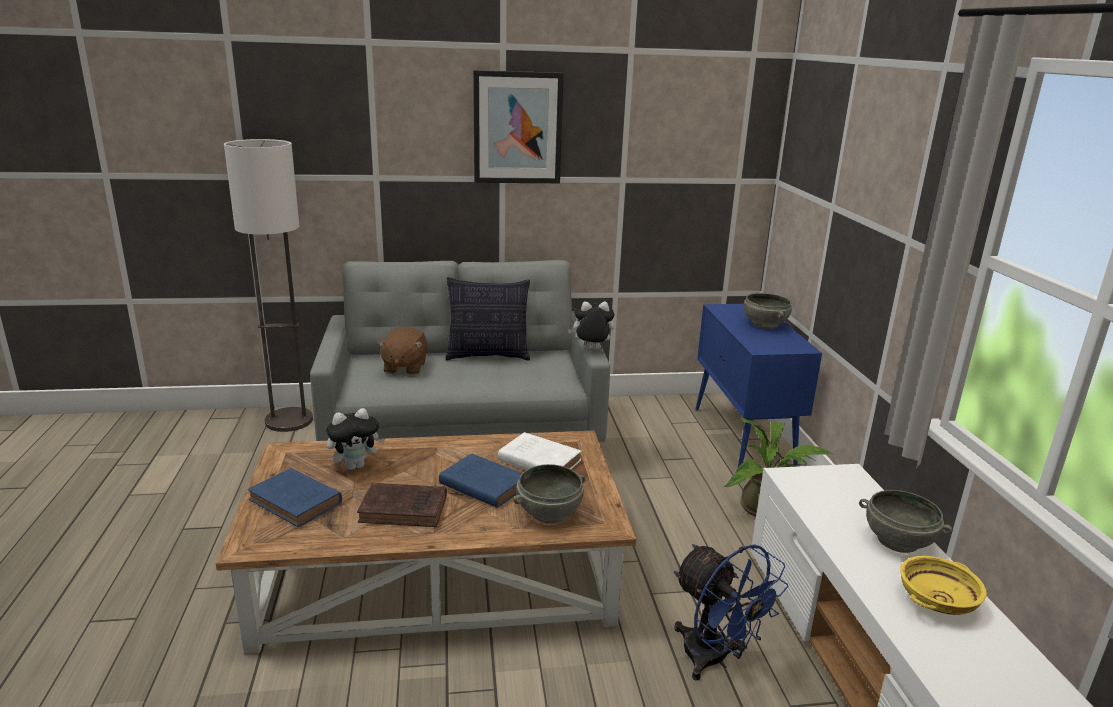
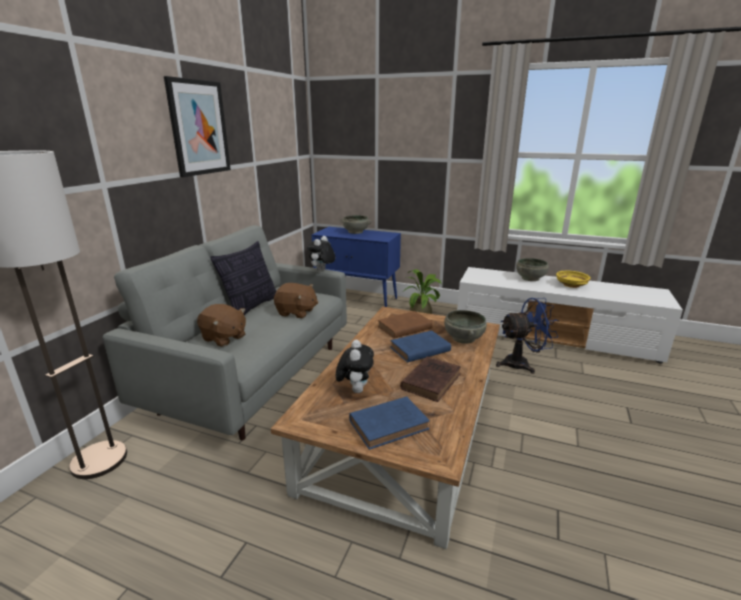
camera: 60 degrees left, 0 degrees up
white book [498,432,582,470] -> brown book [378,311,433,338]
none -> brown plush toy [274,283,318,318]

